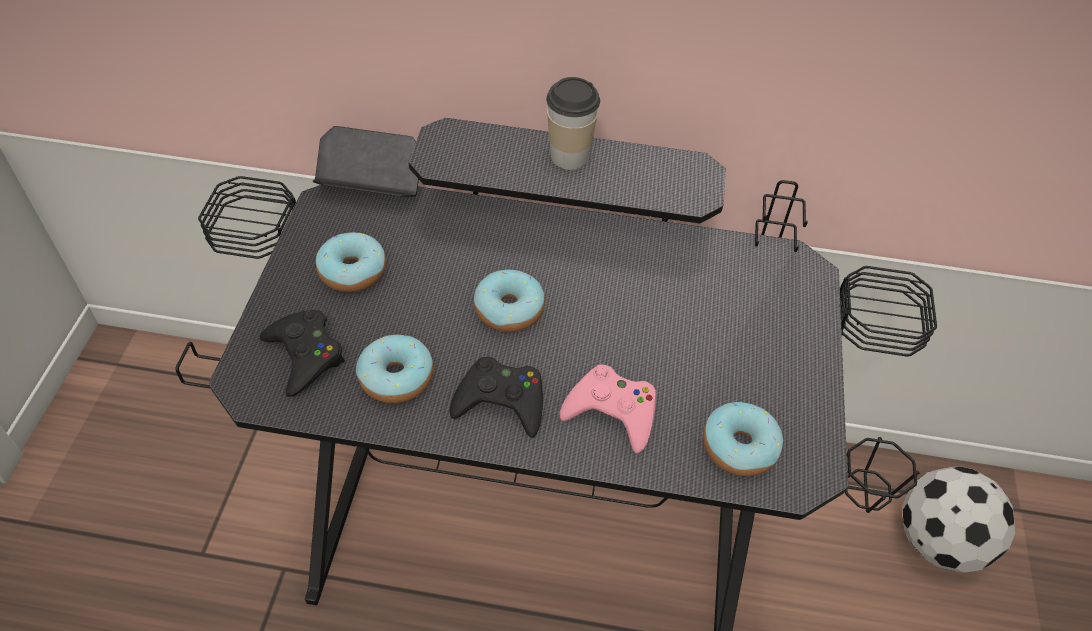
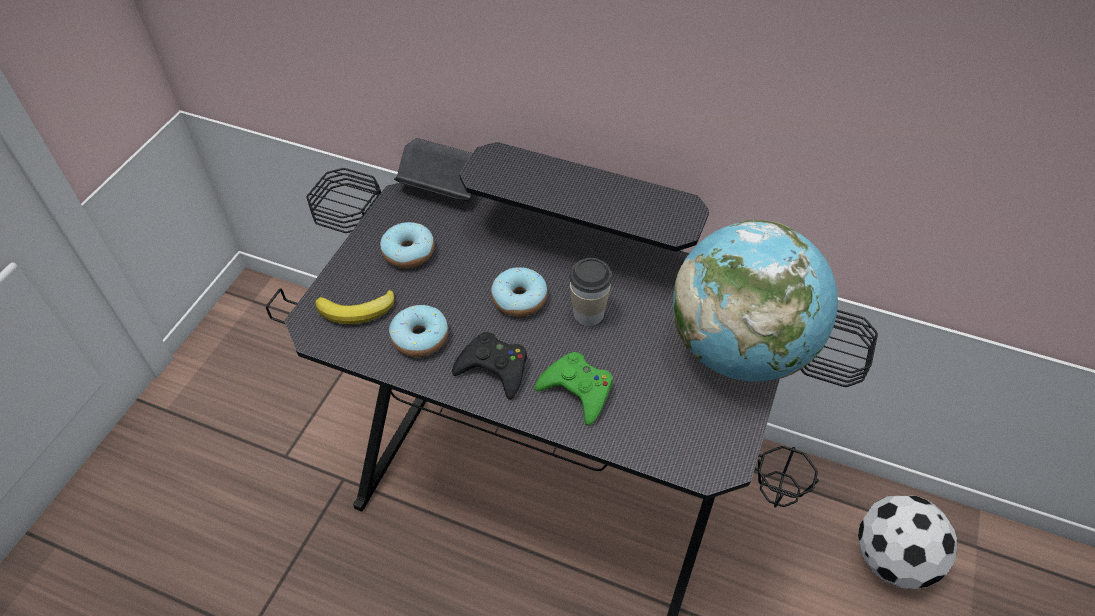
camera: 15 degrees right, 0 degrees up
black game controller [260,310,345,397] -> banana [315,290,395,324]
cup [546,77,600,170] -> cup moved to [569,258,612,326]
pink game controller [560,365,656,454] -> green game controller [535,352,613,426]
donut [703,402,783,476] -> none
none -> globe [673,220,838,382]

